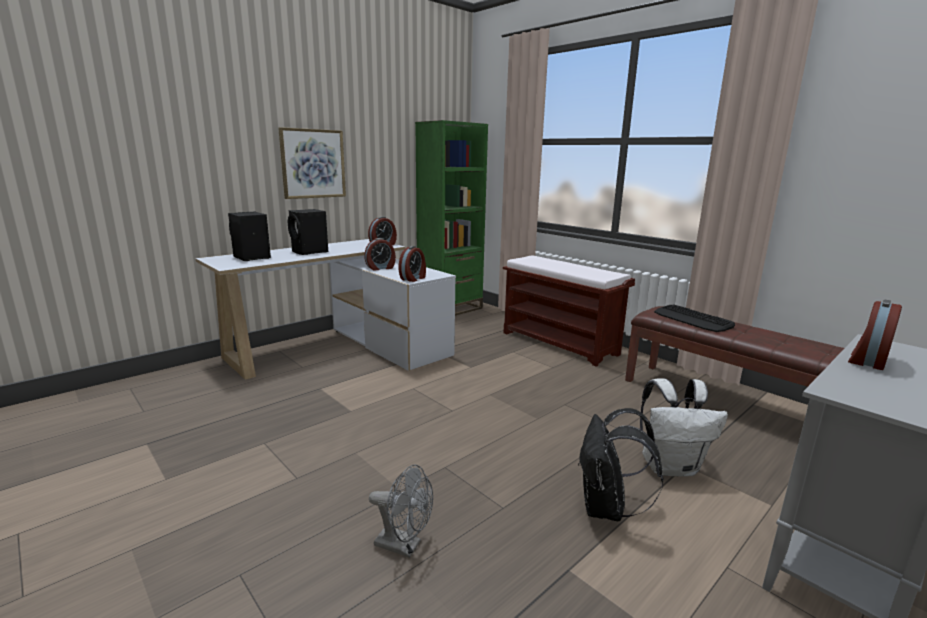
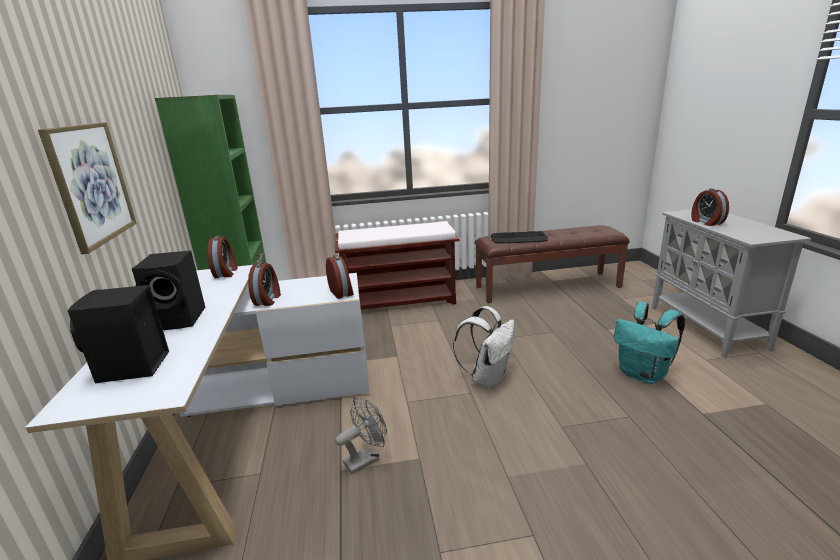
camera: 55 degrees left, 5 degrees up
grey fan [369,464,433,558] -> grey fan moved to [335,397,387,474]
black backpack [578,408,664,521] -> turquoise backpack [614,302,685,384]
white backpack [640,378,728,477] -> white backpack moved to [453,306,514,388]

